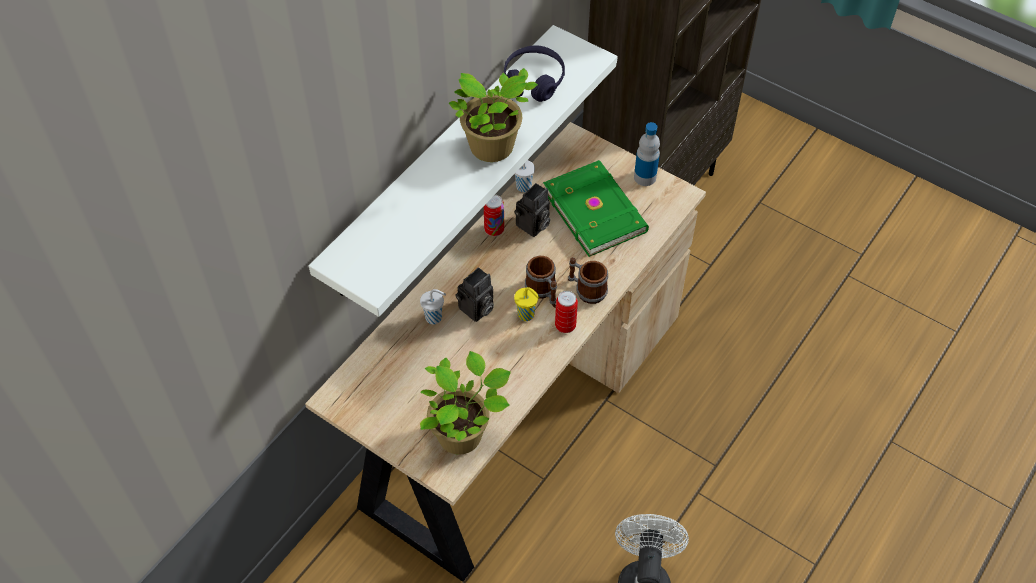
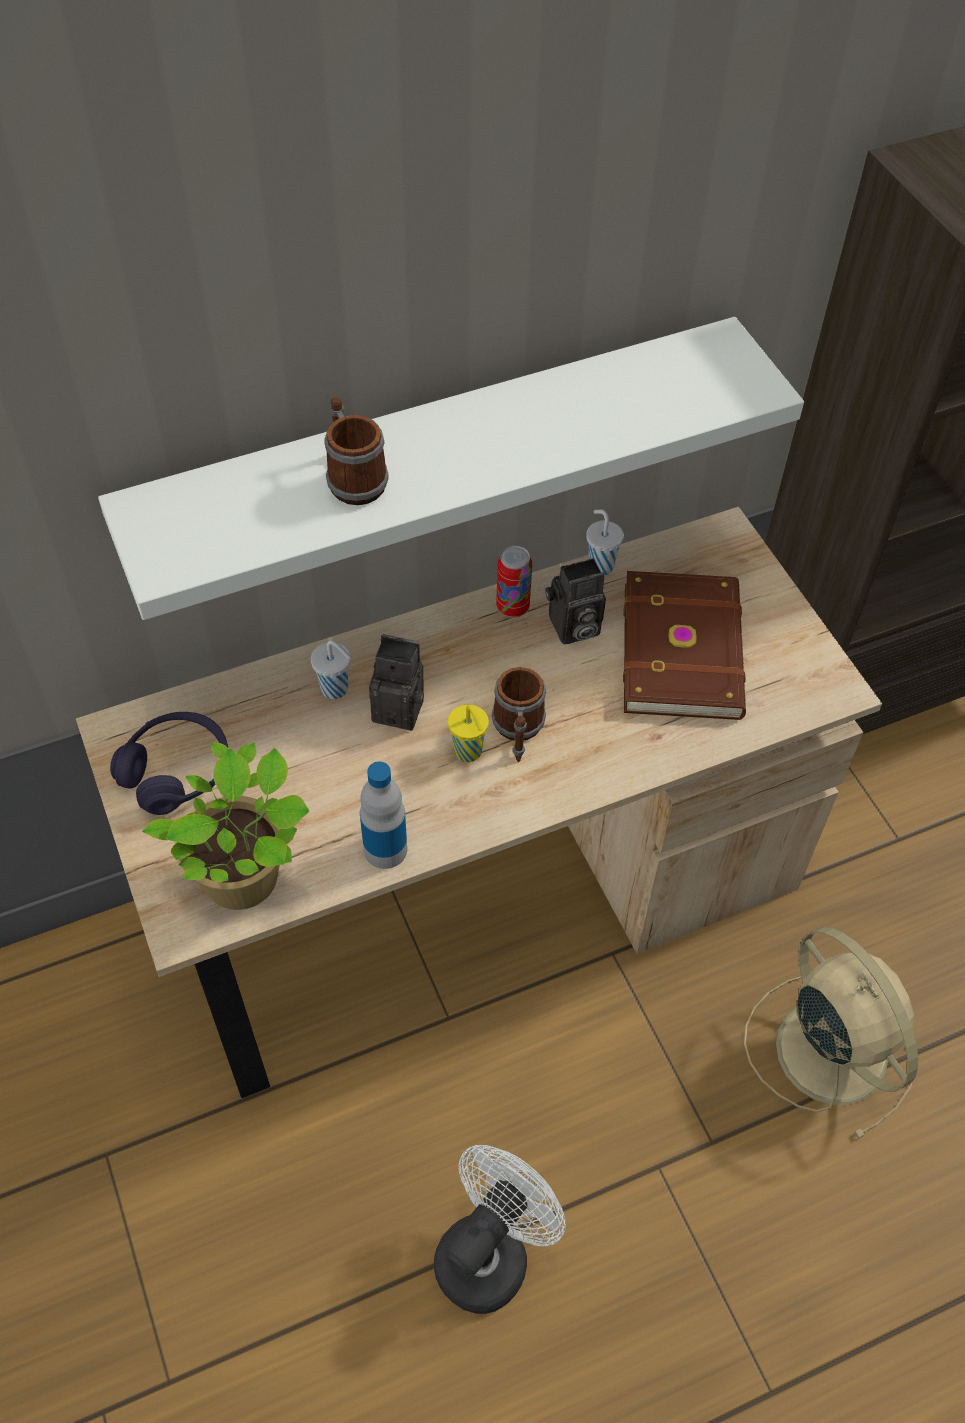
camera: 30 degrees right, 0 degrees up
potted plant [449,68,538,162] -> none
camera [456,267,494,322] -> camera turned 150 degrees counterclockwise [369,634,424,731]
purple headphones [504,45,565,102] -> purple headphones moved to [110,712,228,815]
green book [543,160,649,257] -> brown book [623,571,746,720]
can [555,291,578,333] -> none
mug [568,257,608,304] -> mug moved to [325,397,389,505]
bottle [634,122,660,186] -> bottle moved to [360,762,407,869]
none -> beige fan [744,927,918,1140]

